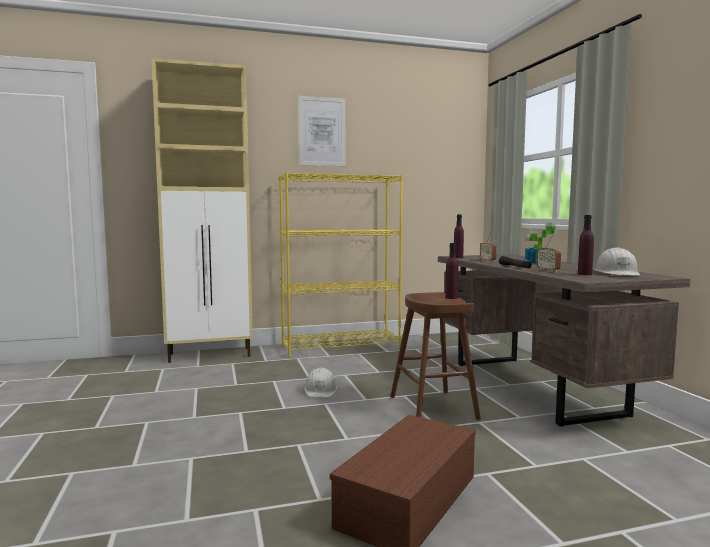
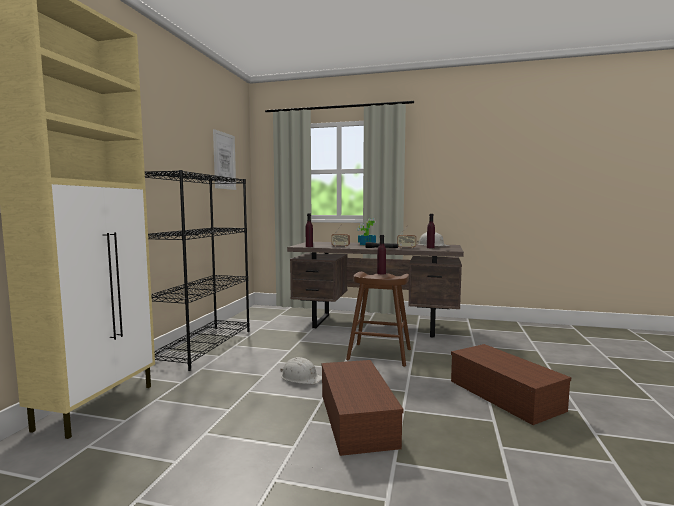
camera: 60 degrees left, 0 degrees up
yellow bookcase [279,173,403,357] -> black bookcase [145,170,250,371]
picture [298,96,345,166] -> picture moved to [213,129,236,190]
none -> brown storage box [322,360,404,456]

